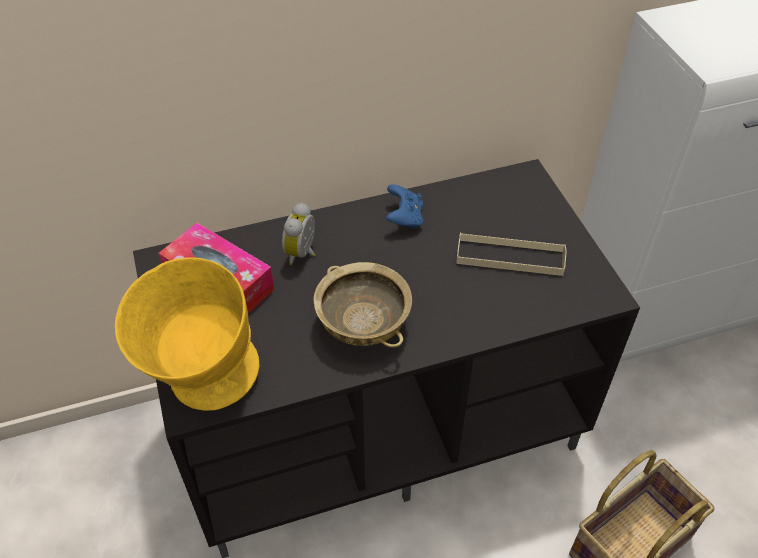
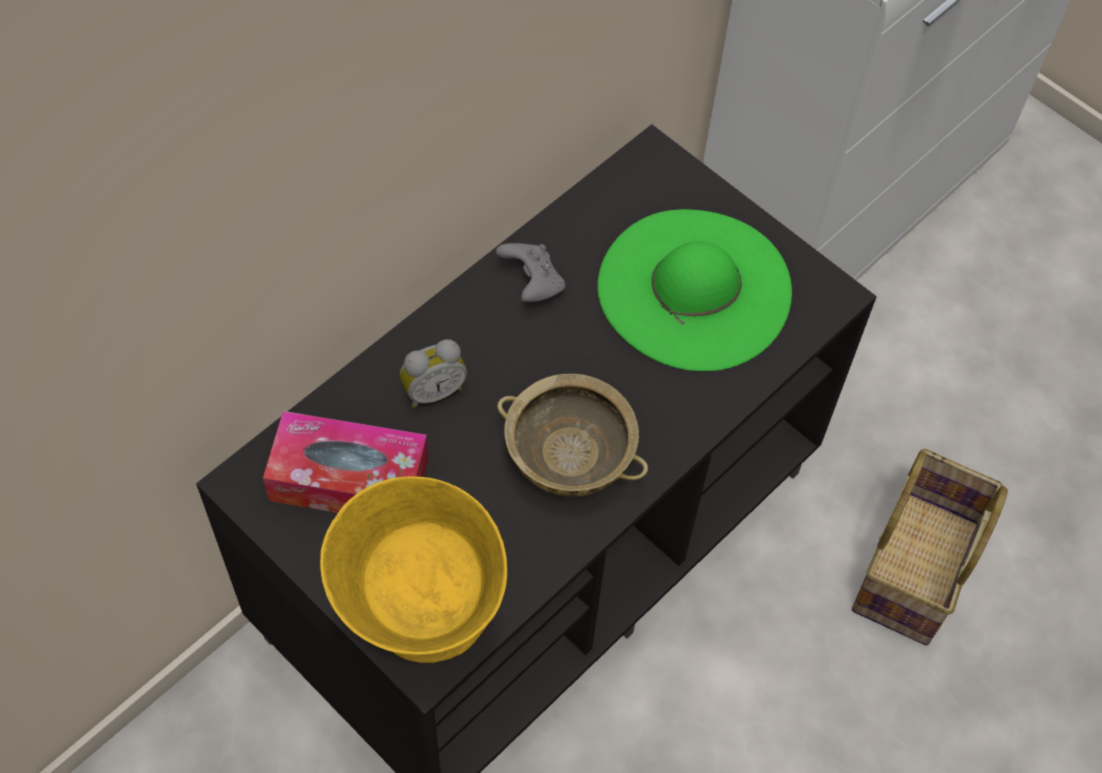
camera: 30 degrees left, 10 degrees up
alarm clock [282,203,315,265] -> alarm clock turned 105 degrees counterclockwise [400,339,467,409]
blue game controller [386,184,423,229] -> grey game controller [496,243,565,302]
beige tray [456,232,567,276] -> green hat [598,209,792,371]

